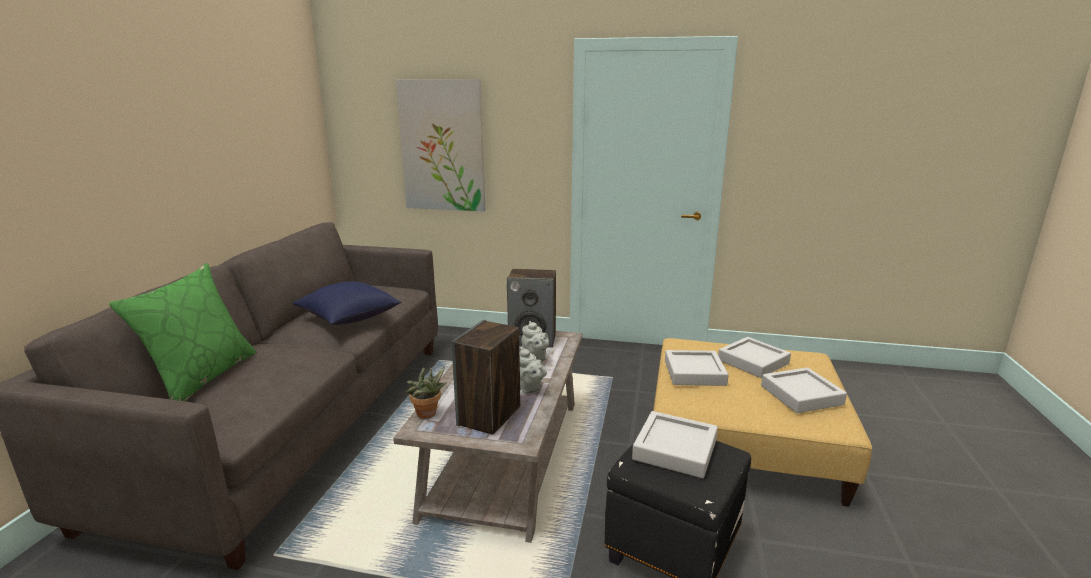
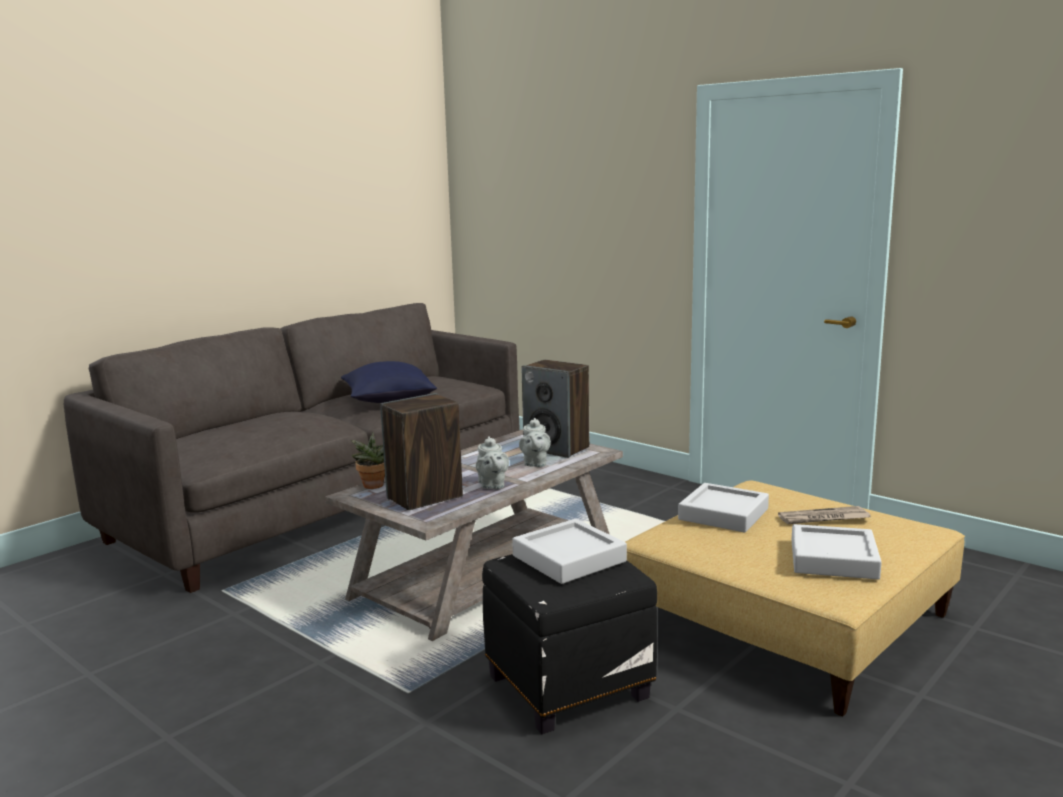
camera: 30 degrees right, 5 degrees down
green pillow [109,263,257,401] -> none
picture [396,79,485,212] -> none
grey tray [718,337,791,378] -> newspaper [778,506,871,524]

